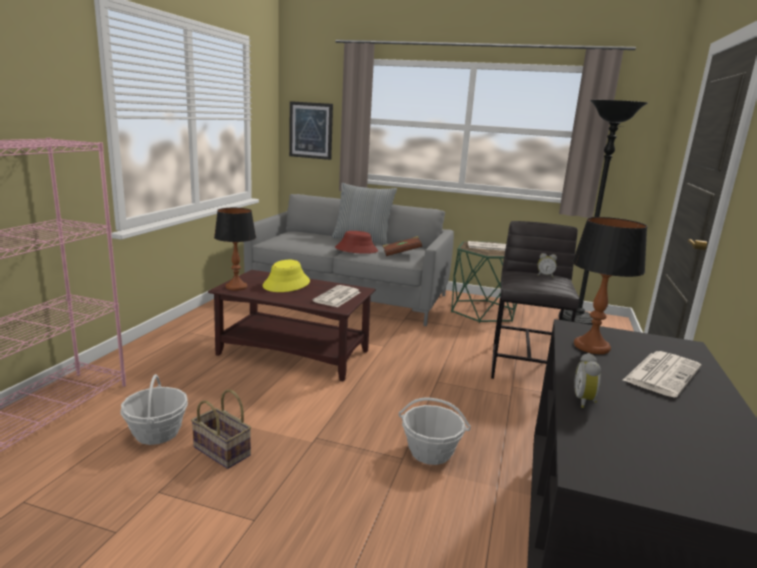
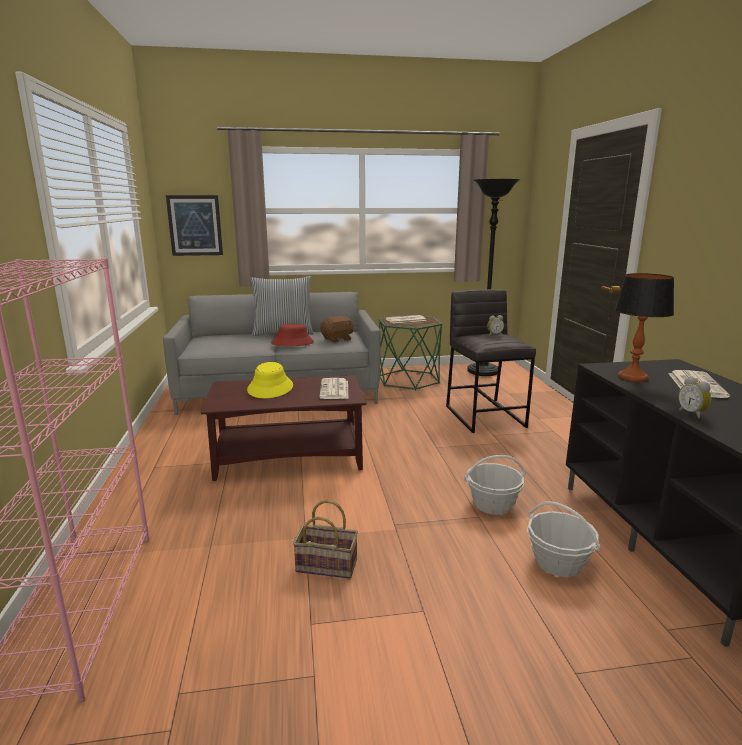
camera: 25 degrees left, 0 degrees up
basket [120,374,188,445] -> basket moved to [527,501,601,577]
table lamp [214,208,256,291] -> none
brown book [383,236,422,256] -> brown plush toy [320,316,354,343]

